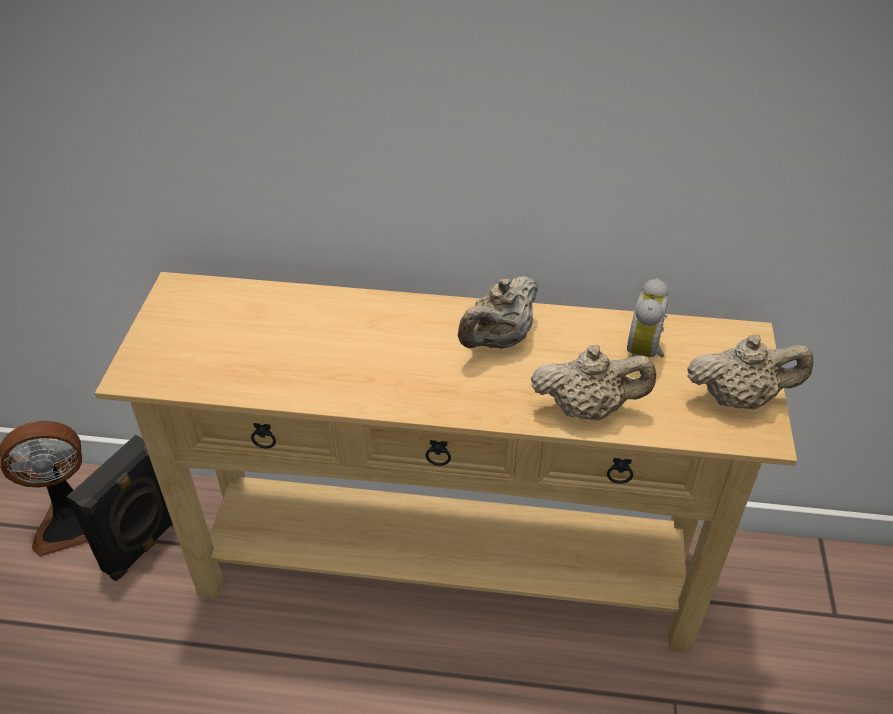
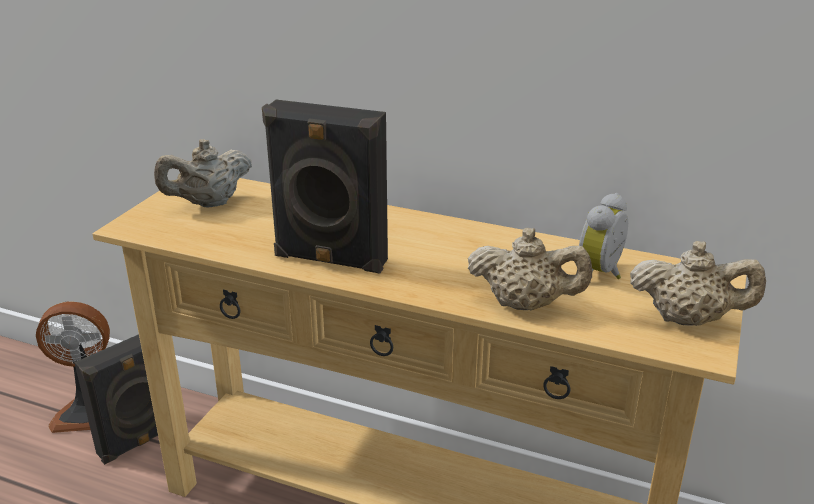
camera: 15 degrees right, 15 degrees down
beige teapot [458,276,538,349] -> beige teapot moved to [154,139,252,207]
none -> black speaker [262,100,388,273]

